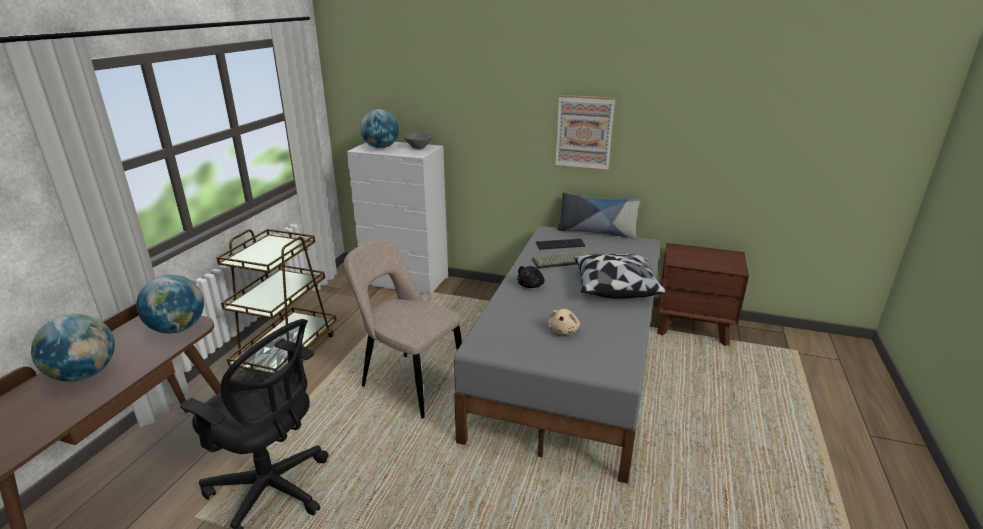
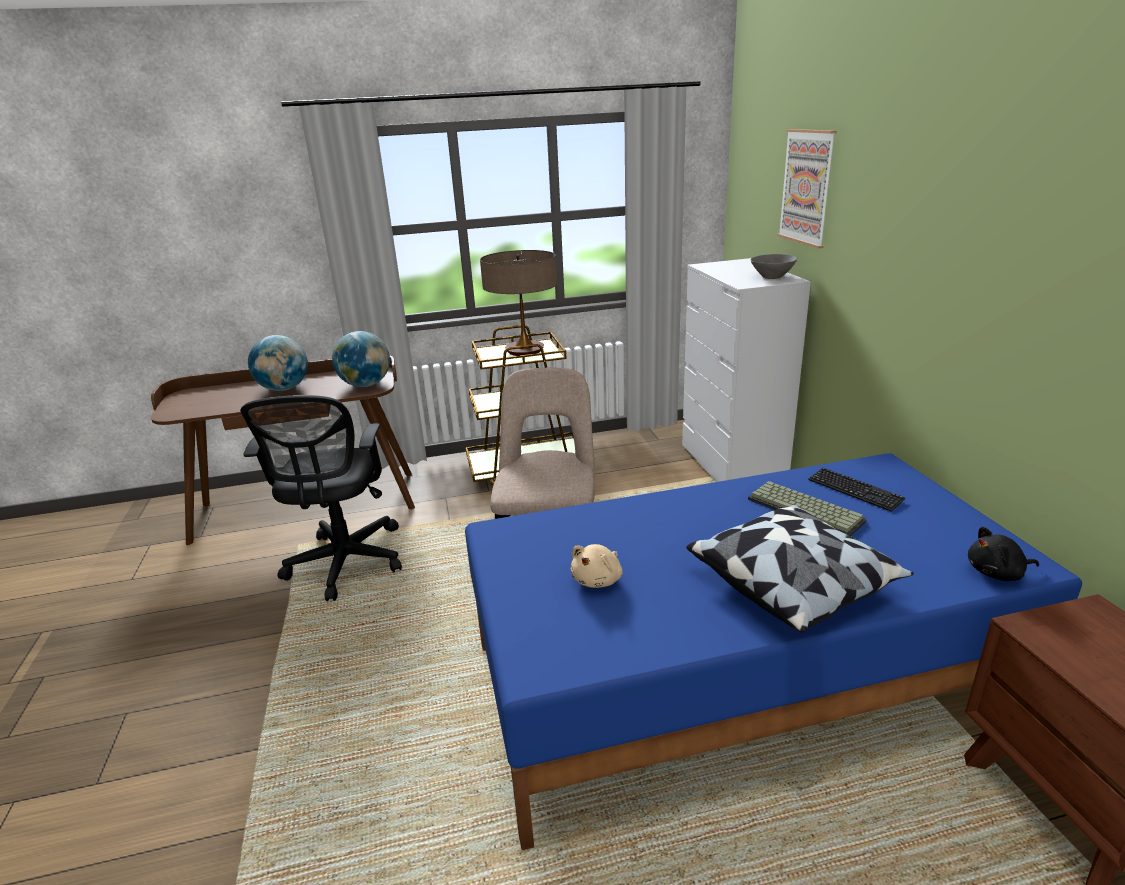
camera: 60 degrees right, 0 degrees up
globe [360,109,399,148] -> none
grey bed [454,226,660,484] -> blue bed [465,453,1082,850]
black plush toy [517,266,545,288] -> black plush toy moved to [968,527,1039,581]
beige plush toy [549,309,580,335] -> beige plush toy turned 45 degrees counterclockwise [571,544,623,588]
picture [555,95,615,171] -> picture moved to [777,129,837,248]
pillow [557,192,641,239] -> none
none -> table lamp [480,250,557,356]

